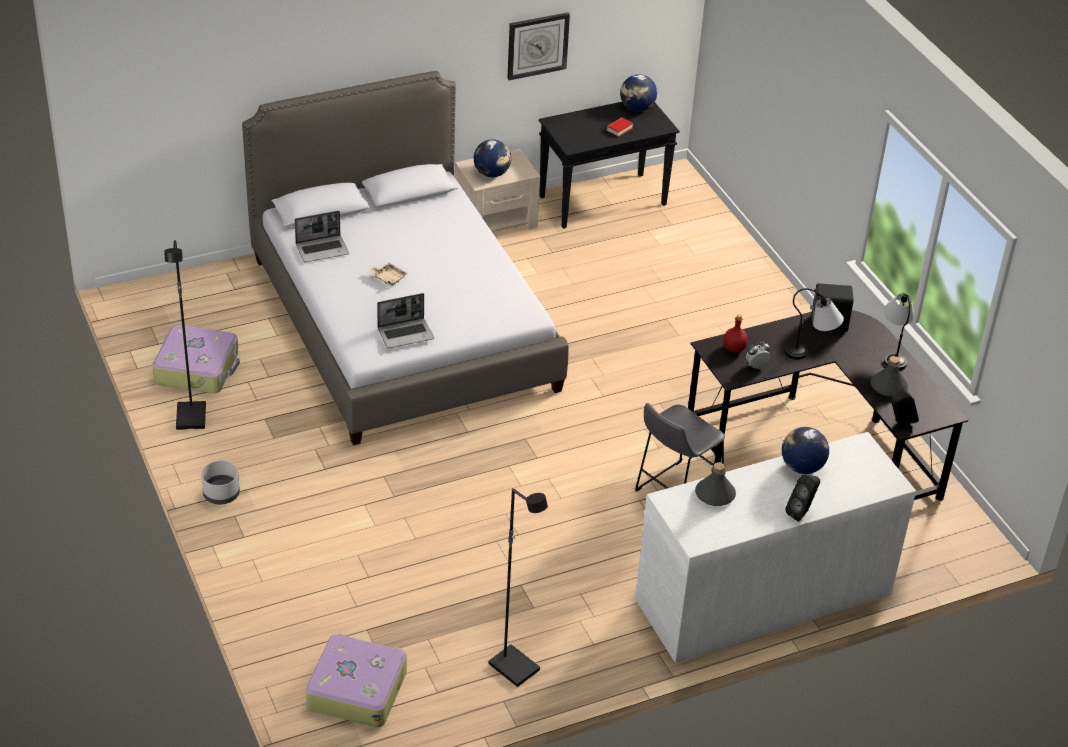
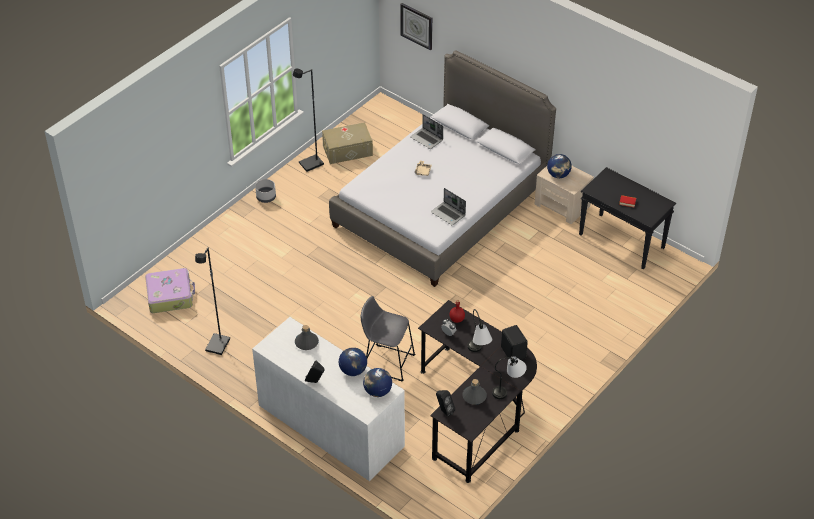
camera: 65 degrees right, 5 degrees up
suitcase [152,325,240,394] -> beige storage box [322,122,373,164]
laptop [377,293,434,348] -> laptop moved to [431,188,466,225]
wall clock [507,13,570,80] -> wall clock moved to [400,3,432,51]
globe [620,74,657,112] -> globe moved to [363,368,392,397]

